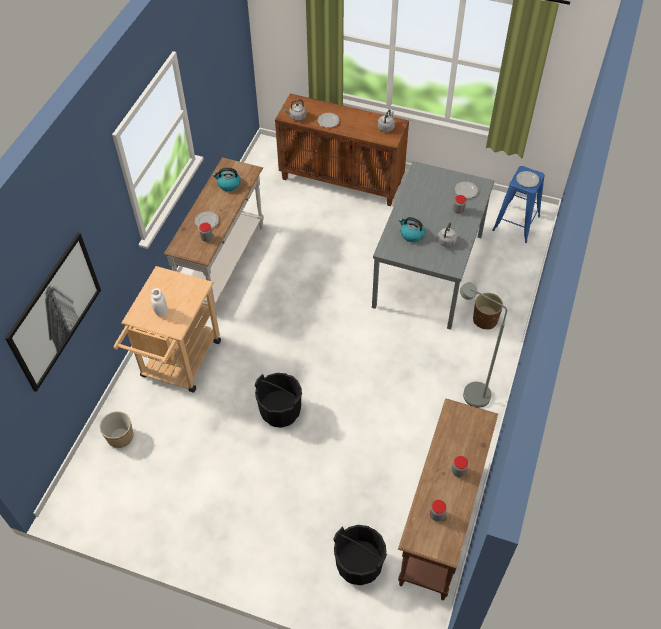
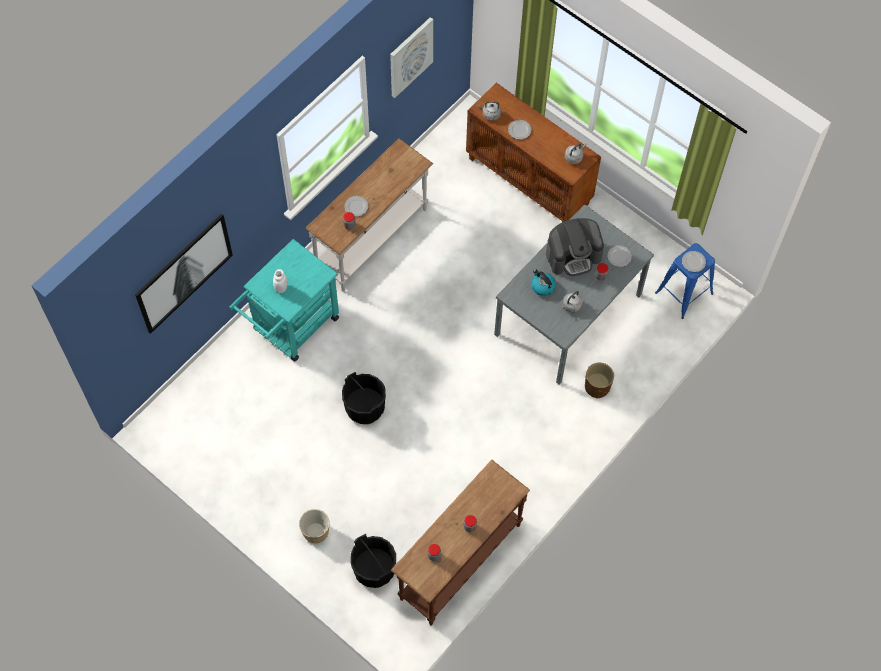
camera: 20 degrees right, 10 degrees up
planter [100,411,133,448] -> planter moved to [299,509,330,543]
beige cart [114,266,221,393] -> turquoise cart [229,239,339,362]
kettle [213,167,241,191] -> none
grey floor lamp [460,282,507,408] -> none
none -> picture [390,17,433,98]
none -> coffee machine [546,218,604,276]

